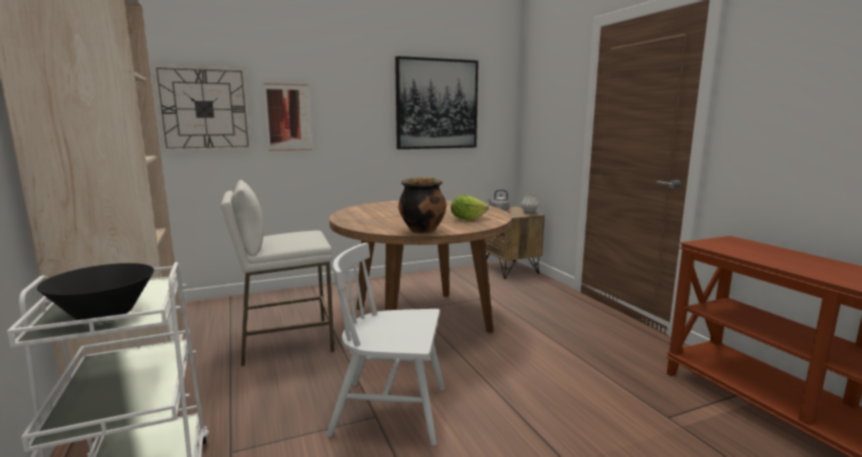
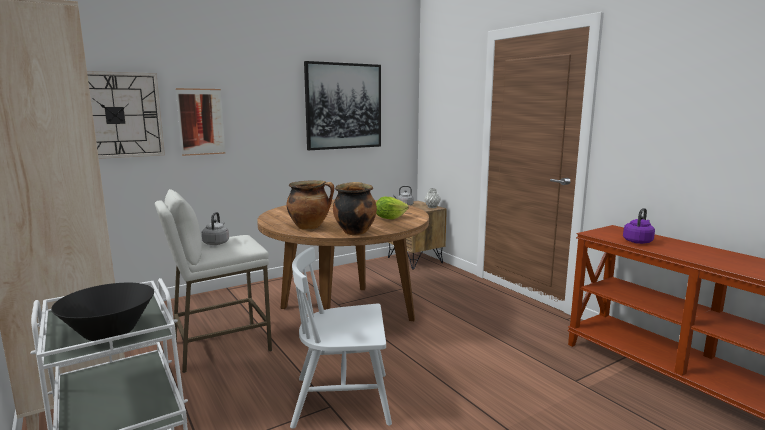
camera: 10 degrees left, 0 degrees up
none -> grey kettle [202,212,229,245]
none -> cooking pot [286,180,334,230]
none -> purple kettle [623,208,655,244]

